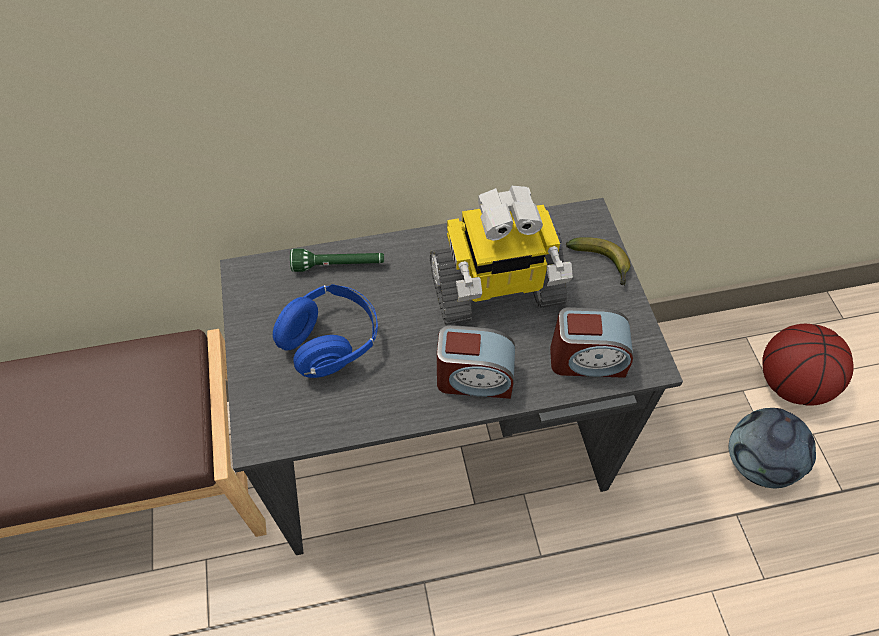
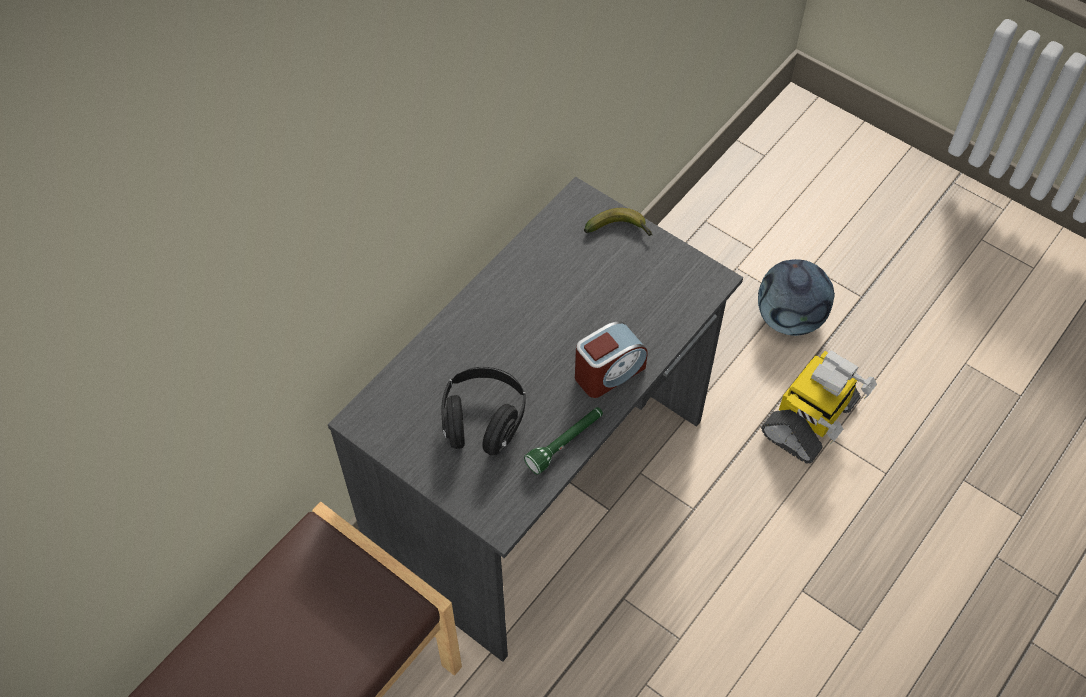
camera: 40 degrees left, 0 degrees up
blue headphones [273,284,378,378] -> black headphones [441,367,526,455]
green flashlight [290,248,384,272] -> green flashlight moved to [524,407,603,475]
toy robot [430,186,573,324] -> toy robot moved to [761,350,877,463]
alarm clock [550,307,633,378] -> none
basketball [762,324,854,406] -> none

